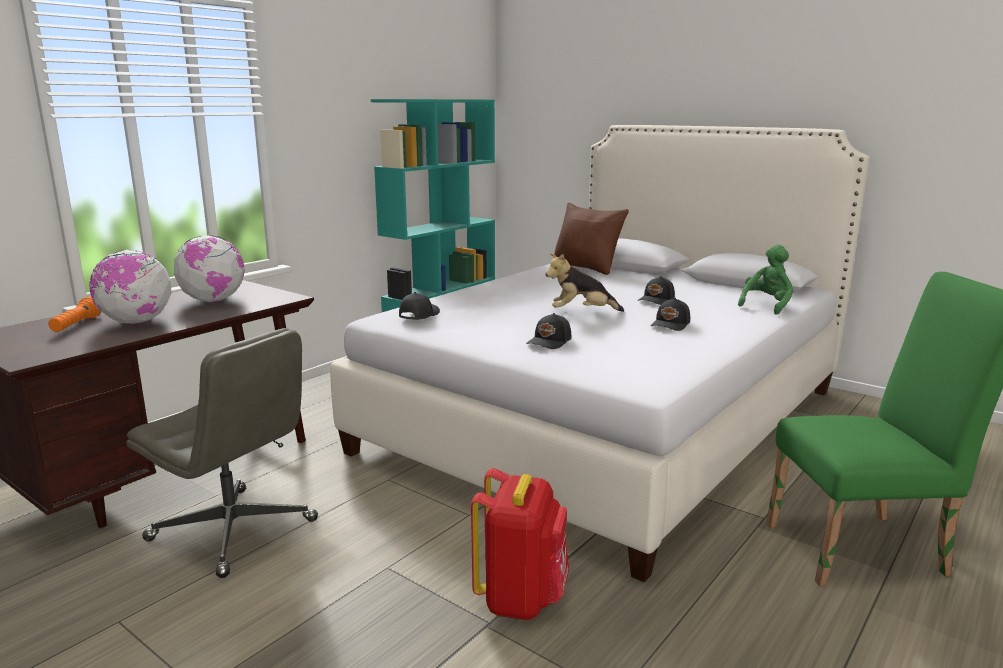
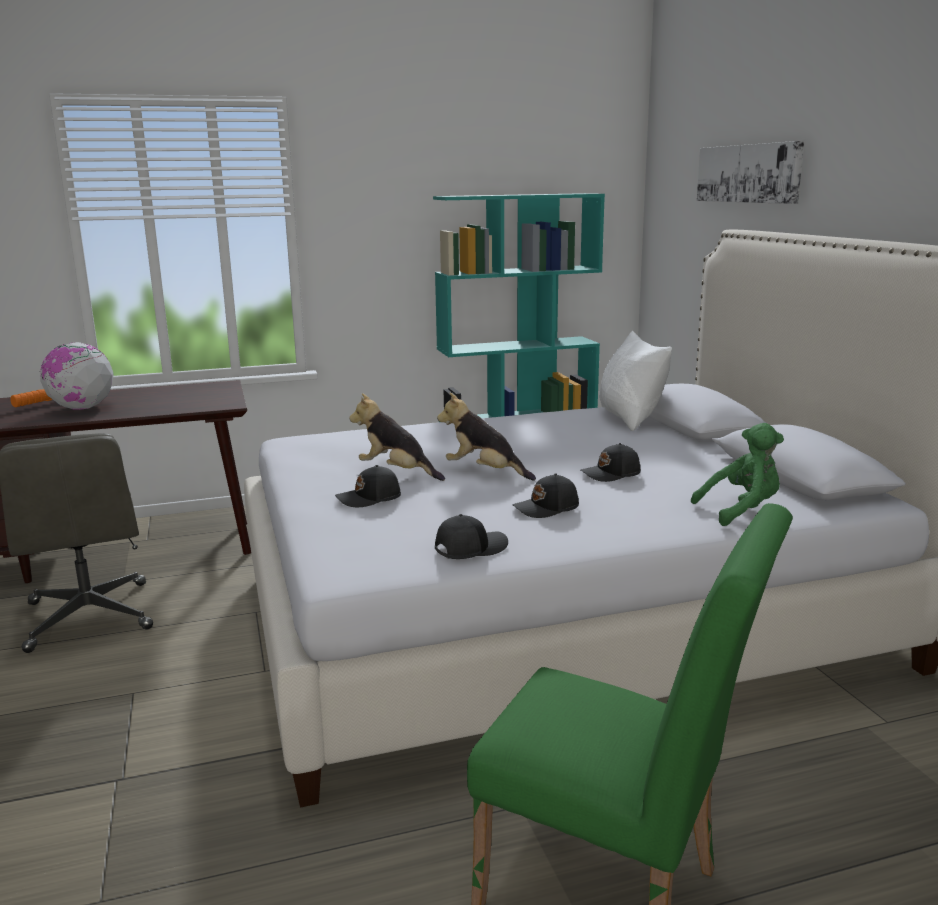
camera: 35 degrees right, 0 degrees up
globe [174,235,245,302] -> none
black cap [399,292,440,320] -> black cap moved to [435,514,508,559]
red backpack [471,468,569,620] -> none
brown pillow [554,203,629,275] -> white pillow [599,331,672,431]
none -> plush toy [349,393,445,481]
none -> picture [697,141,804,204]

